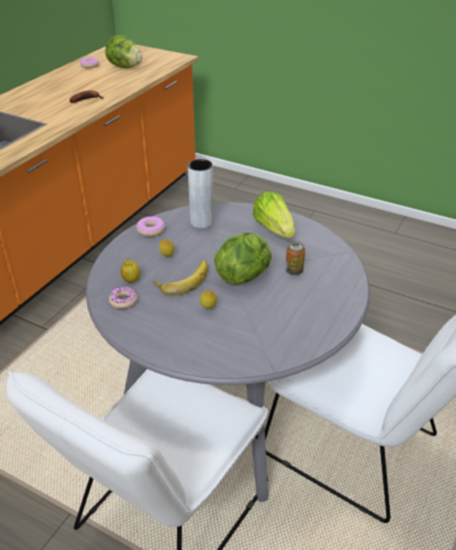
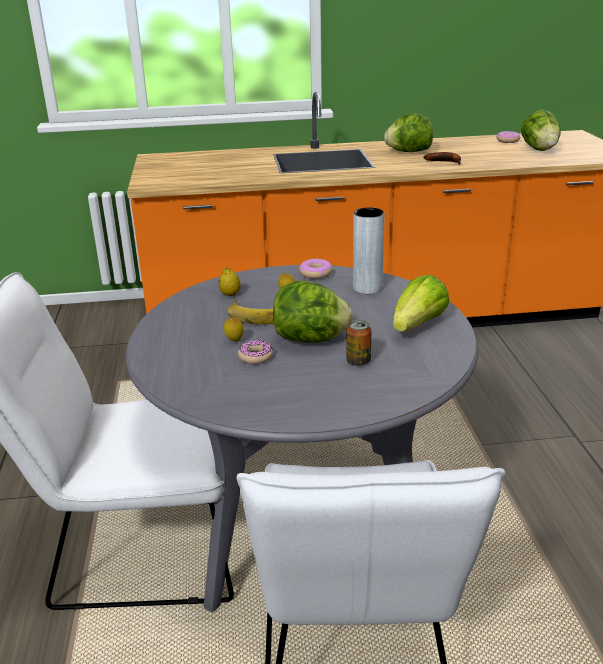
camera: 55 degrees right, 10 degrees down
donut [109,287,137,309] -> donut moved to [238,340,273,364]
none -> lettuce [384,114,433,152]

